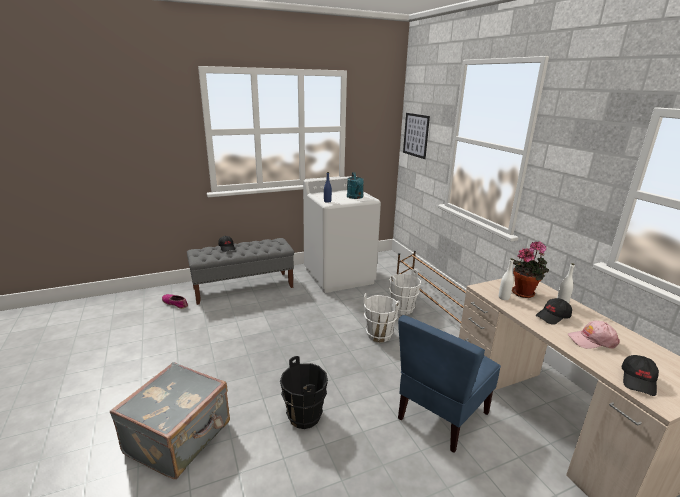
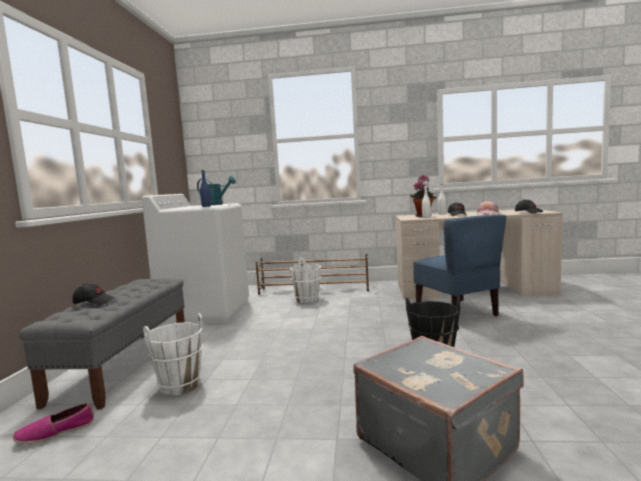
camera: 60 degrees left, 15 degrees down
white bucket [363,293,400,342] -> white bucket moved to [143,313,204,396]
picture [403,113,430,159] -> none

